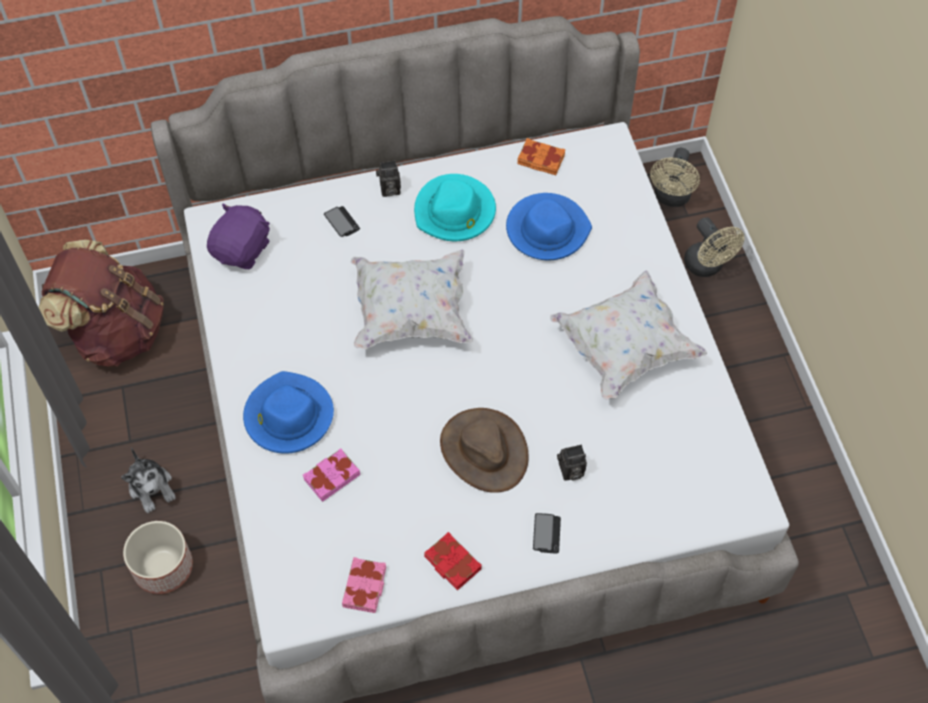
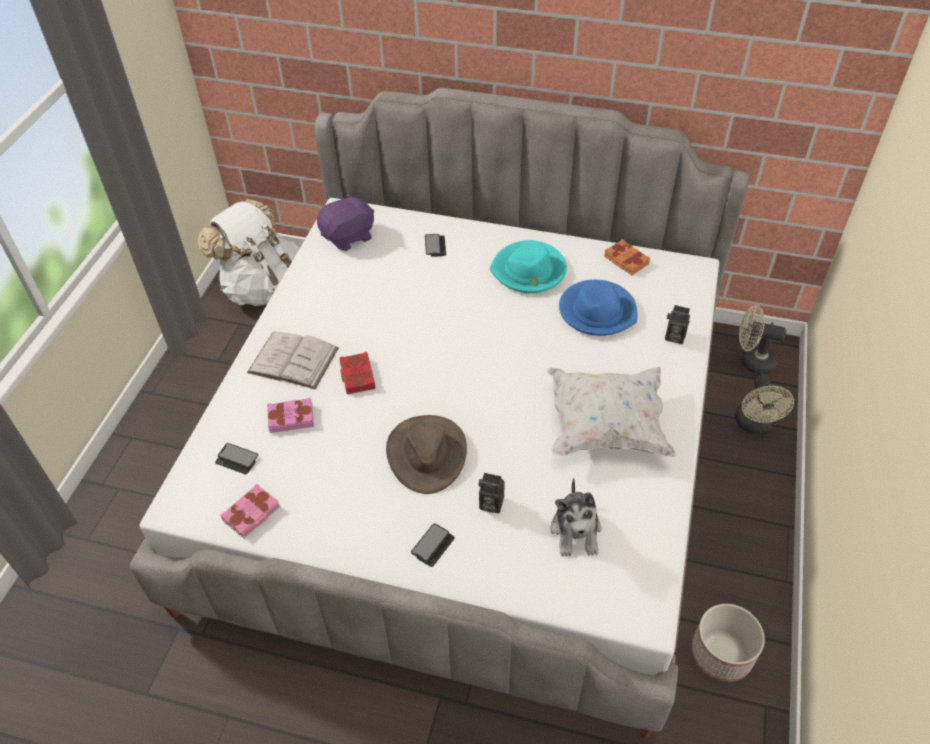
camera: 30 degrees right, 10 degrees down
brown backpack [39,240,164,367] -> white backpack [198,199,298,306]
plush toy [121,448,176,513] -> plush toy moved to [551,478,602,556]
planter [123,521,193,594] -> planter moved to [691,604,765,682]
blue hat [243,371,334,454] -> white book [247,331,339,389]
white pillow [351,249,473,349] -> none
camera [376,160,401,197] -> camera moved to [665,305,690,344]
red book [424,532,482,590] -> red book moved to [339,352,375,394]
beige fan [650,148,700,207] -> beige fan turned 60 degrees clockwise [739,305,786,374]
none -> phone [215,443,258,475]

